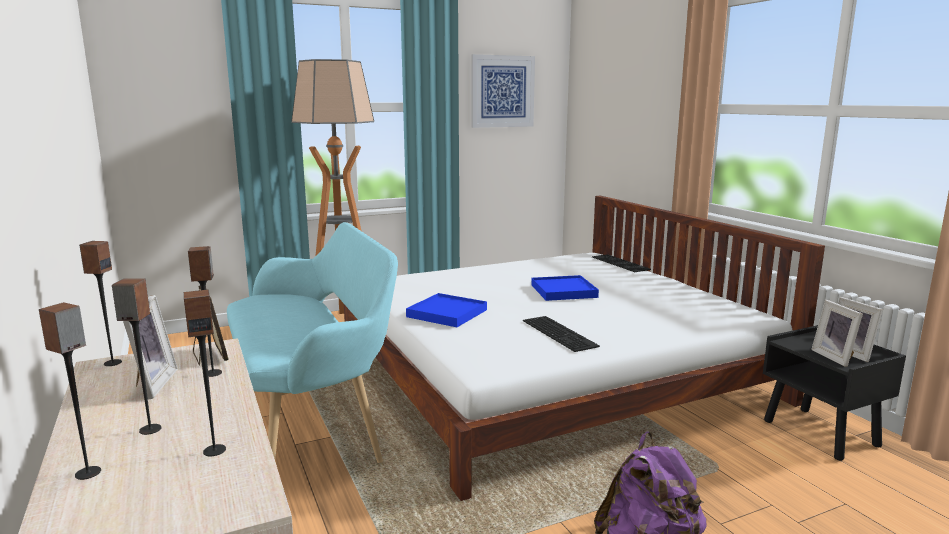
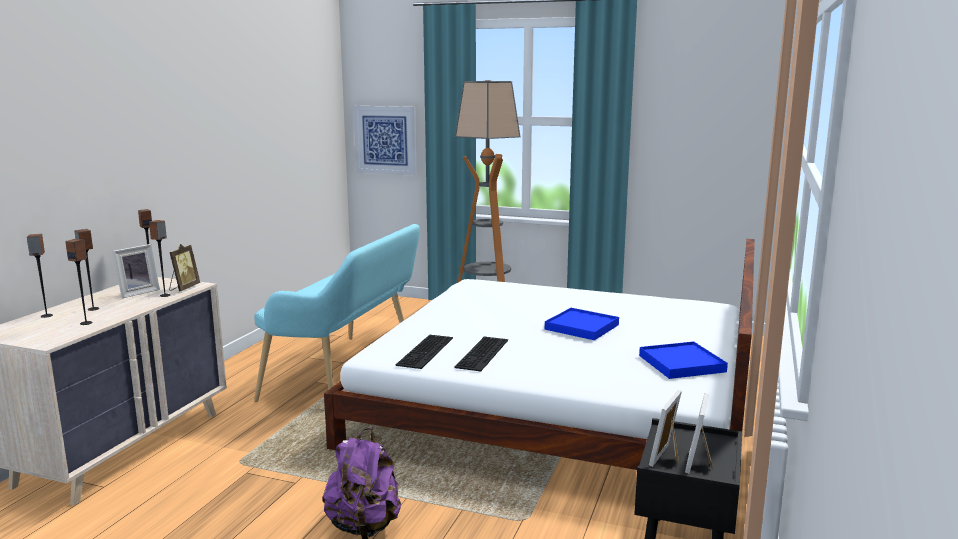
camera: 45 degrees right, 0 degrees up
blue tray [406,293,487,327] -> blue tray moved to [639,341,728,379]
picture [471,54,535,128] -> picture moved to [353,106,417,175]
keyboard [592,254,651,272] -> keyboard moved to [396,335,453,369]

